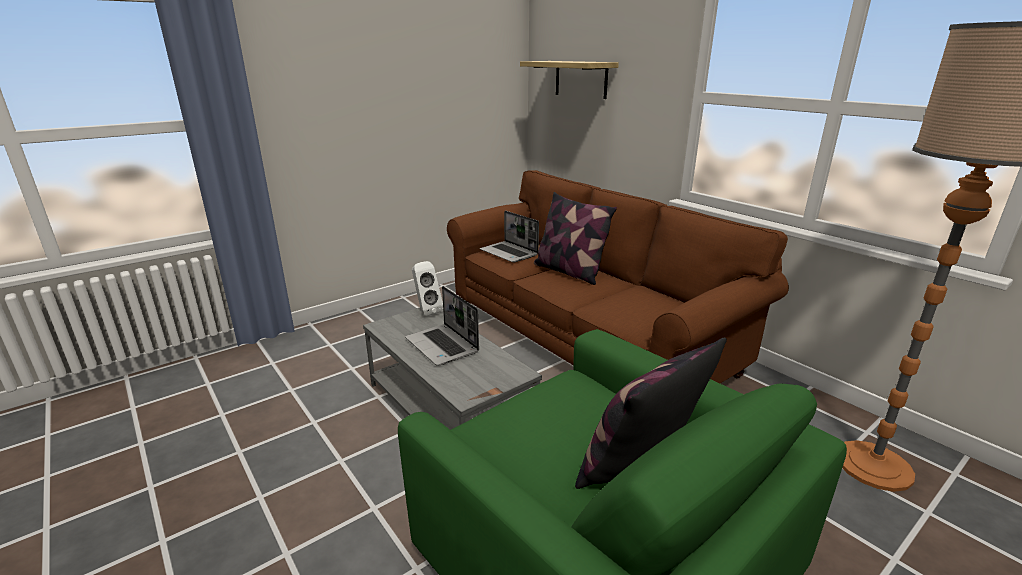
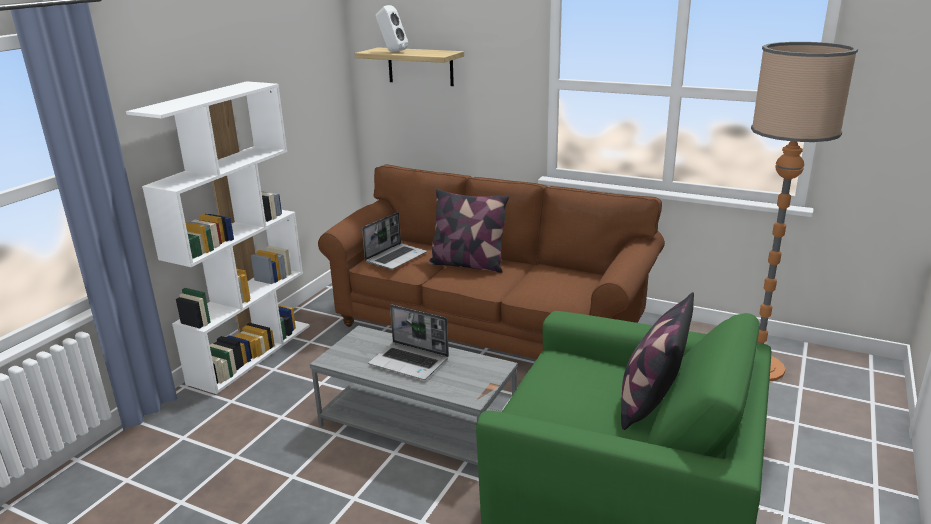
camera: 25 degrees left, 0 degrees up
white speaker [412,261,443,316] -> white speaker moved to [376,5,408,52]
laptop [480,211,539,263] -> laptop turned 75 degrees counterclockwise [362,212,427,270]
none -> white bookcase [126,81,310,394]

